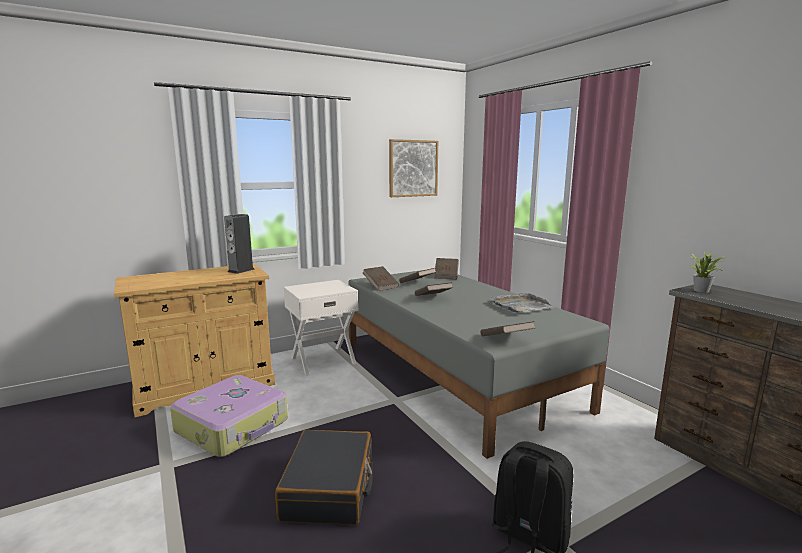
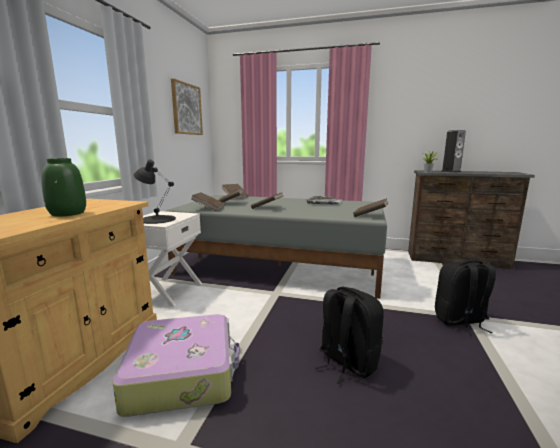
camera: 45 degrees left, 0 degrees up
speaker [224,214,255,274] -> speaker moved to [442,130,466,173]
black suitcase [275,430,373,525] -> black backpack [315,287,384,384]
none -> green vase [41,158,86,217]
none -> black table lamp [134,159,176,224]

